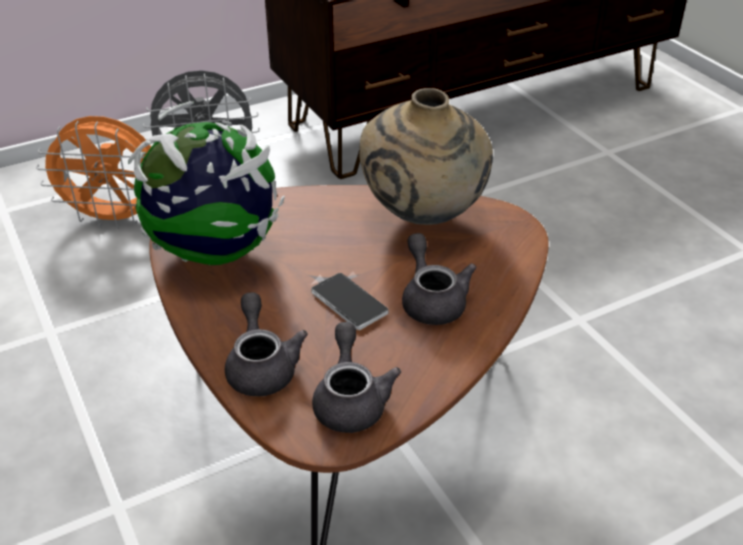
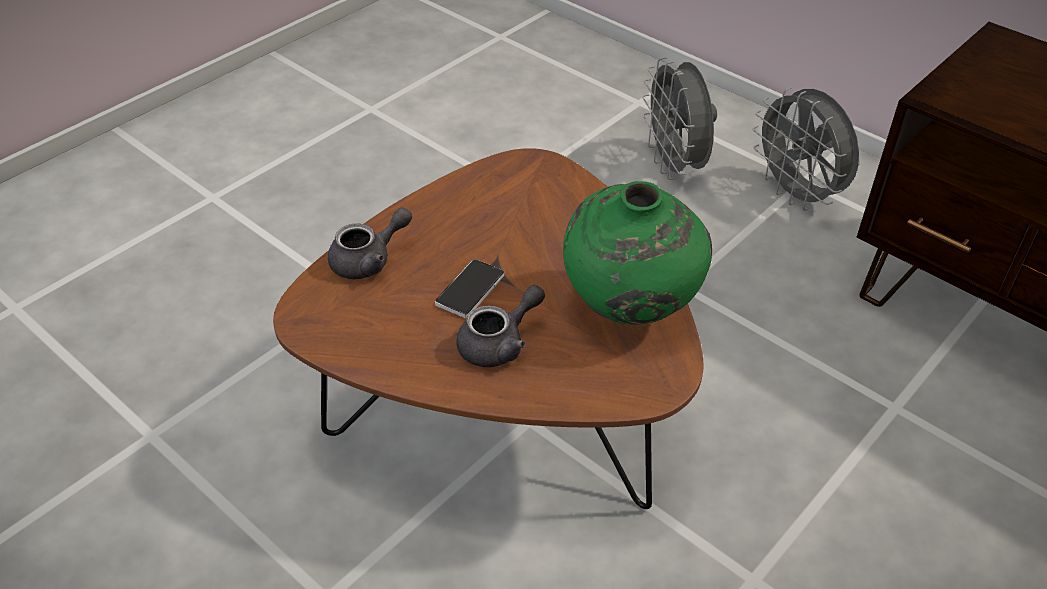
camera: 70 degrees right, 5 degrees up
orange fan [36,116,151,229] -> grey fan [642,57,717,180]
globe [128,101,285,265] -> none
grey teapot [312,322,401,433] -> none
beige vase [359,88,493,225] -> green vase [563,181,712,325]

